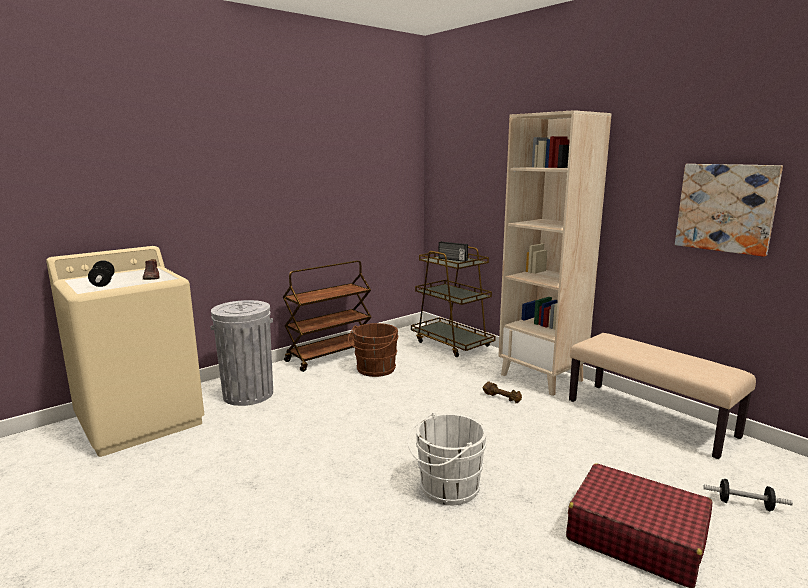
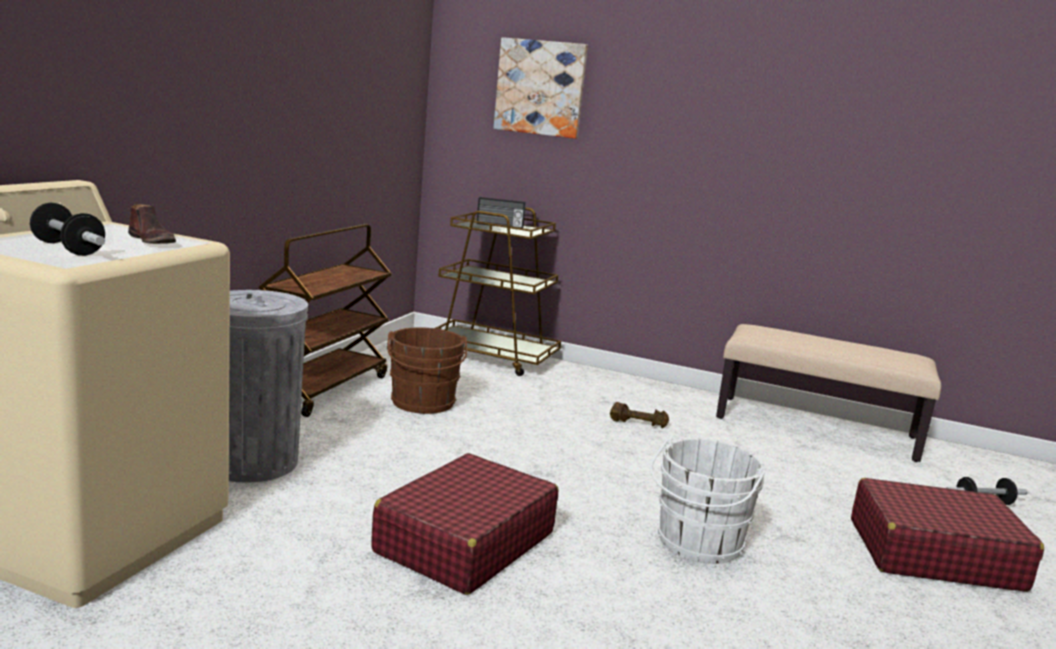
camera: 30 degrees left, 0 degrees up
beige bookcase [498,110,612,396] -> none
picture [675,164,783,257] -> picture moved to [493,37,588,139]
none -> red suitcase [371,453,559,595]

